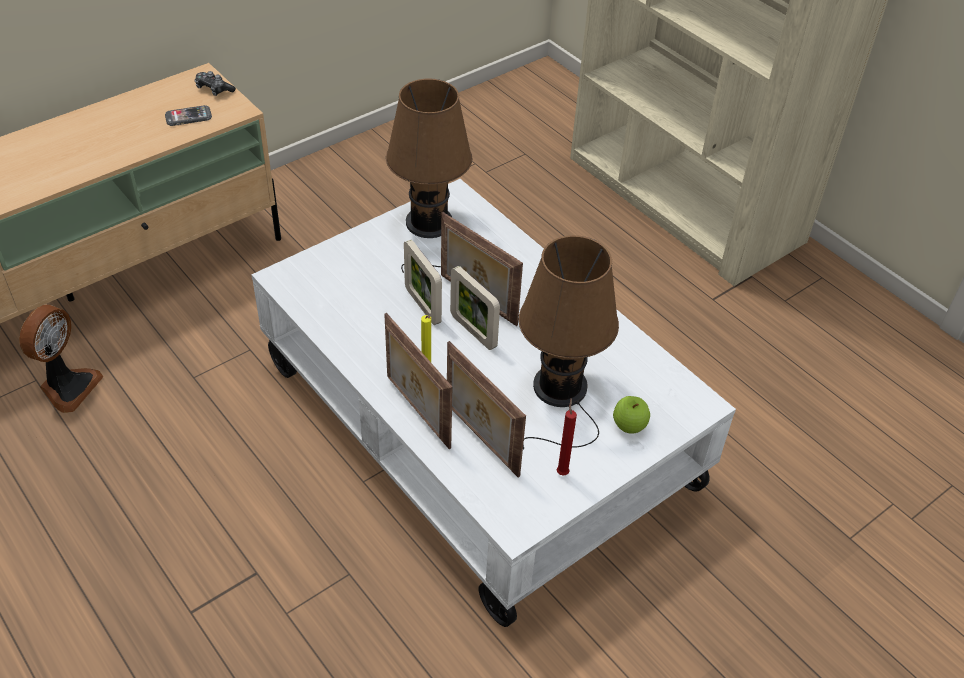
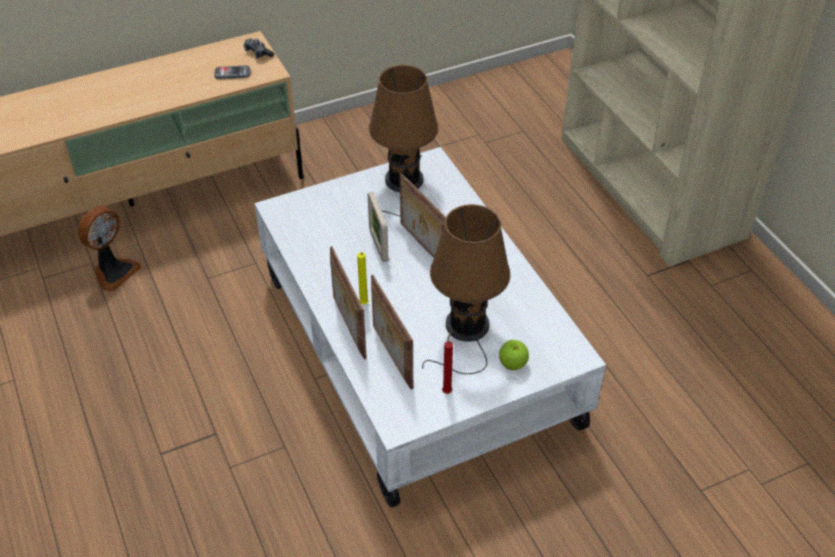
camera: 15 degrees right, 0 degrees up
picture frame [450,266,500,350] -> none

